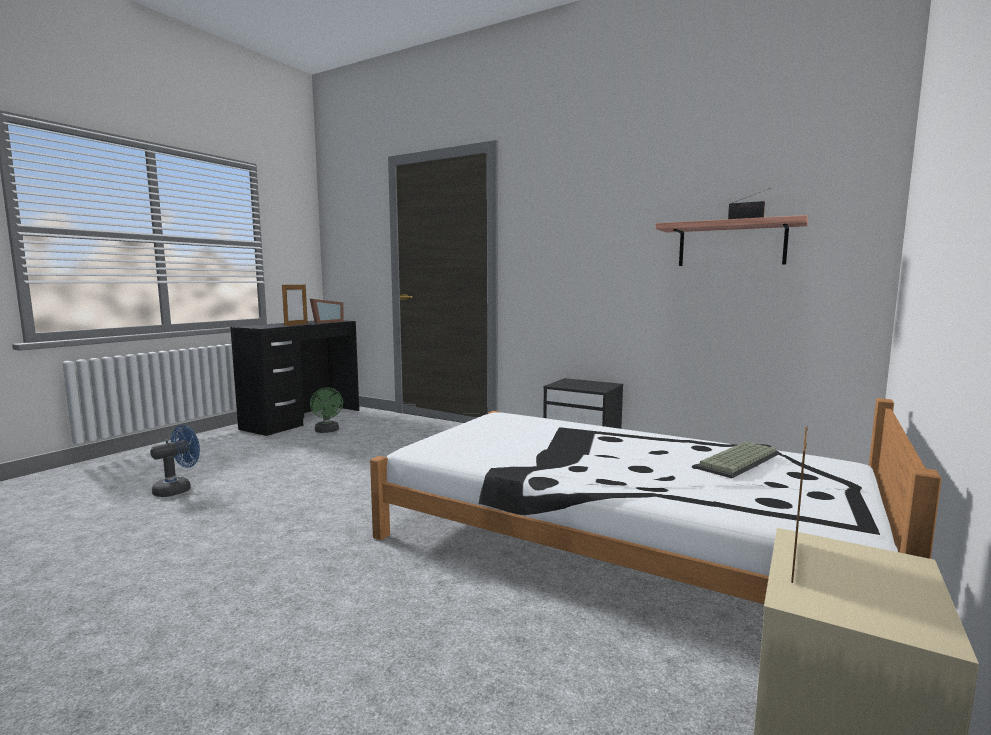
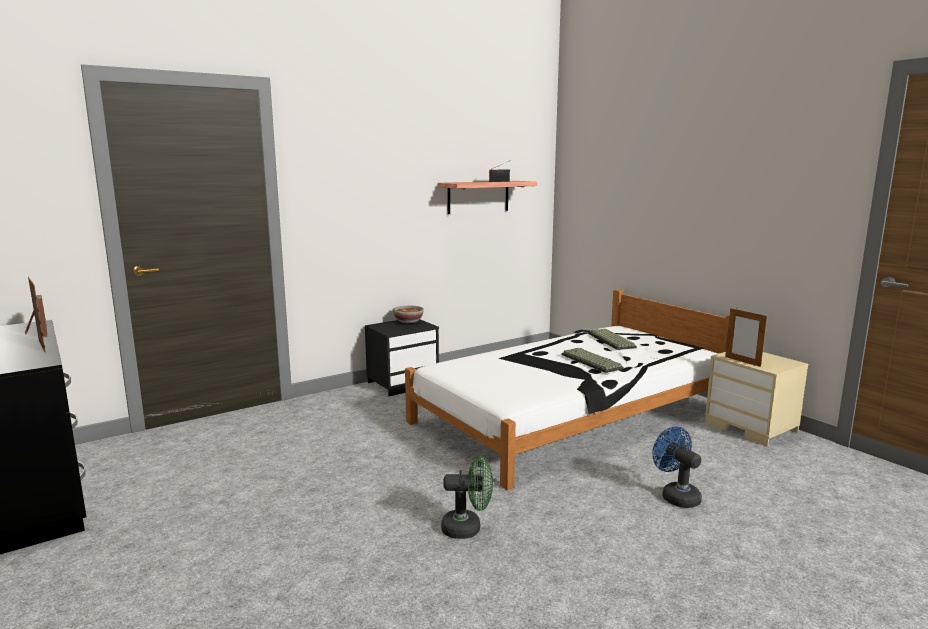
camera: 65 degrees left, 5 degrees up
blue fan [150,425,200,497] -> blue fan moved to [652,426,702,508]
green fan [310,387,343,433] -> green fan moved to [441,456,493,539]
none -> bowl [393,306,424,323]
none -> keyboard [561,348,624,373]

